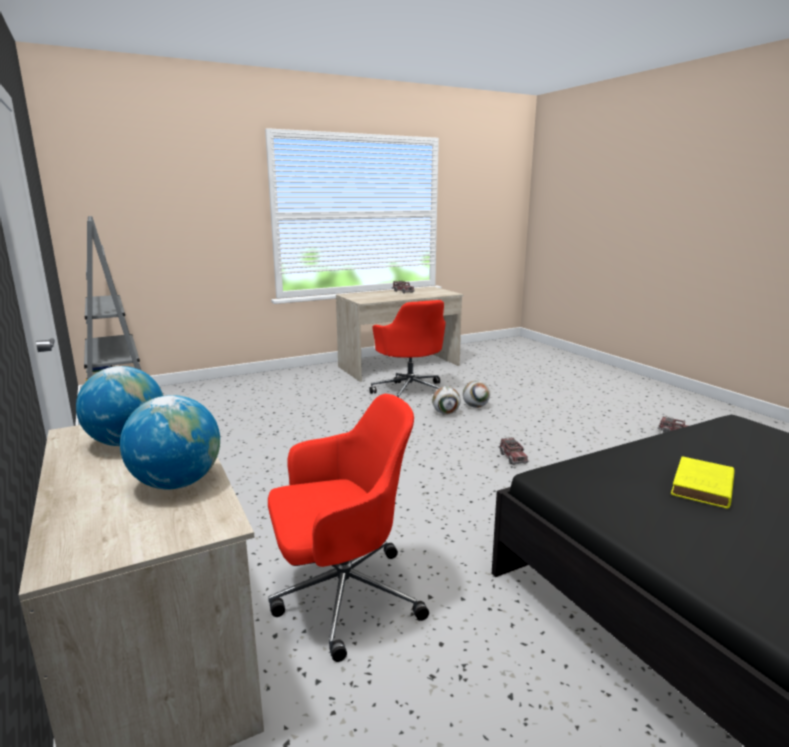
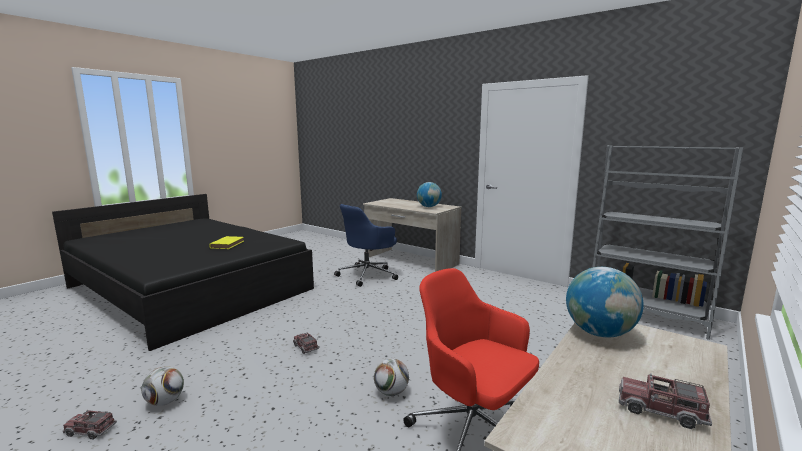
camera: 155 degrees right, 5 degrees down
globe [120,395,220,489] -> globe moved to [566,267,644,337]
red office chair [268,394,429,662] -> blue office chair [334,204,398,287]
football [463,380,490,408] -> football moved to [141,366,184,406]

